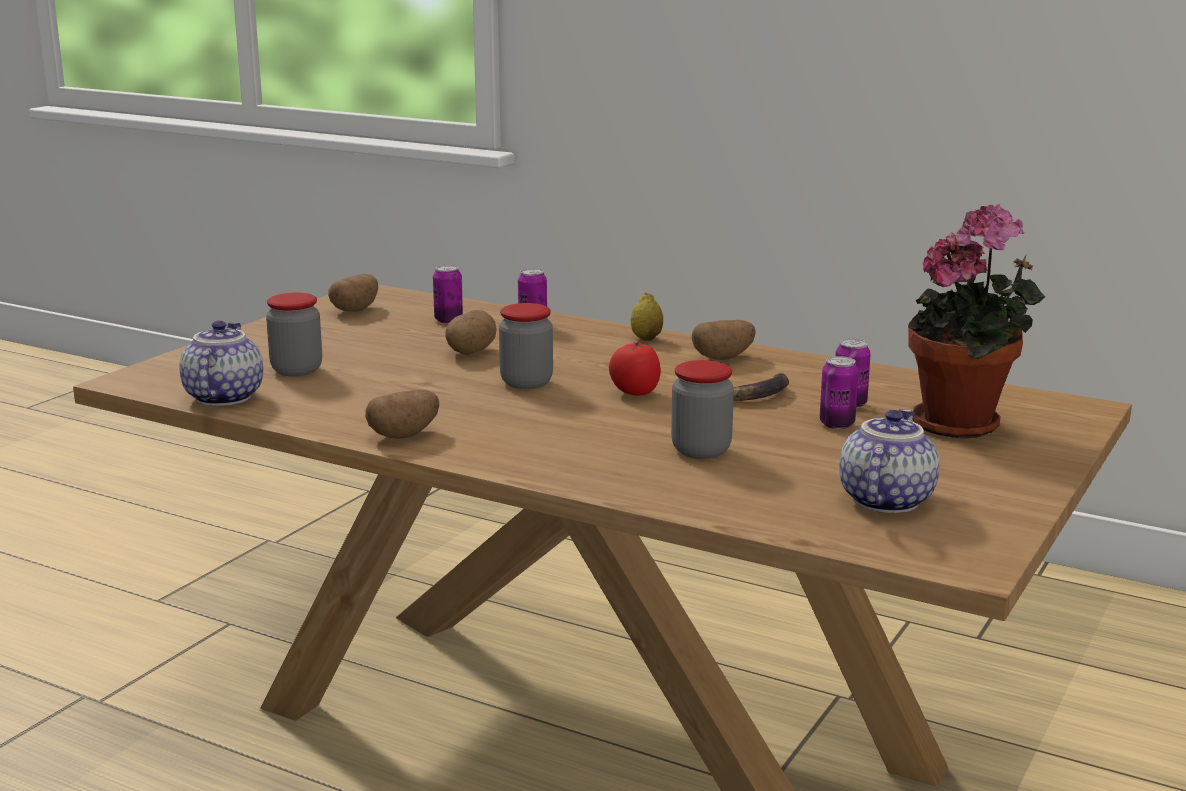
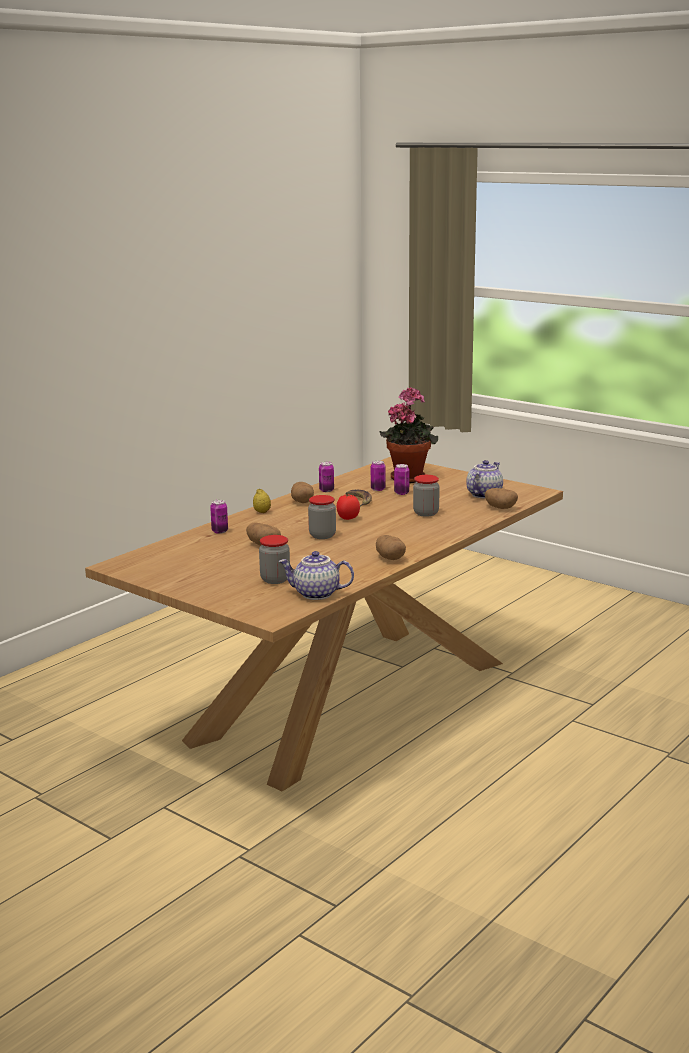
camera: 80 degrees left, 0 degrees up
potato [328,274,378,312] -> potato moved to [485,488,518,509]
can [433,265,463,324] -> can moved to [319,462,334,492]
teapot [839,409,939,513] -> teapot turned 90 degrees clockwise [466,460,503,499]

